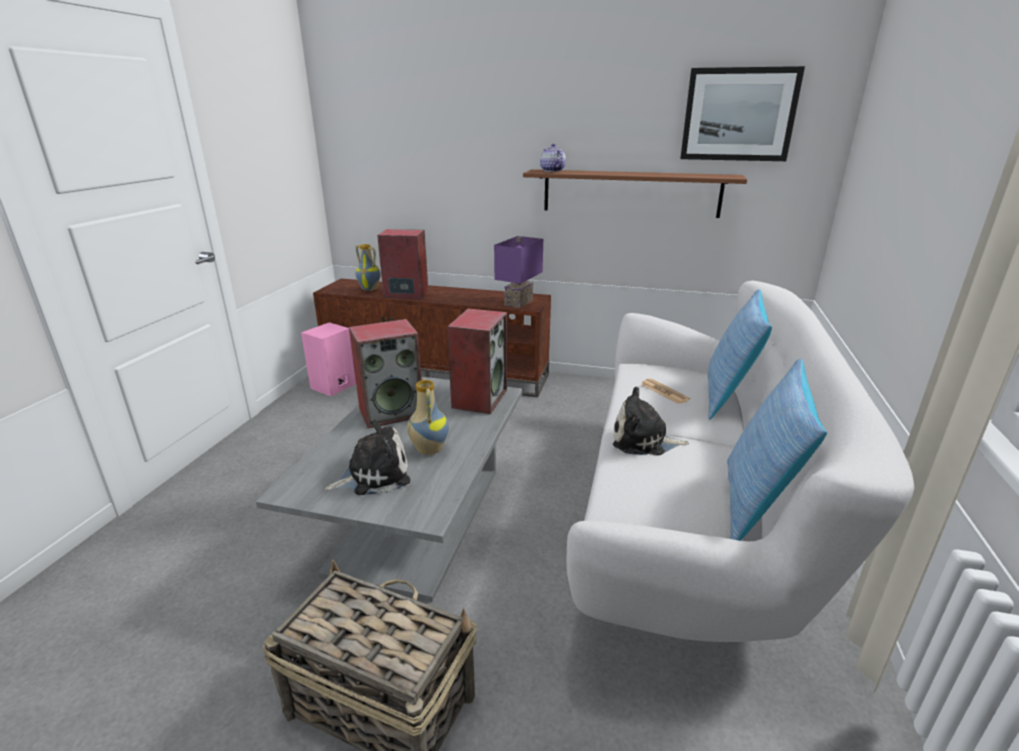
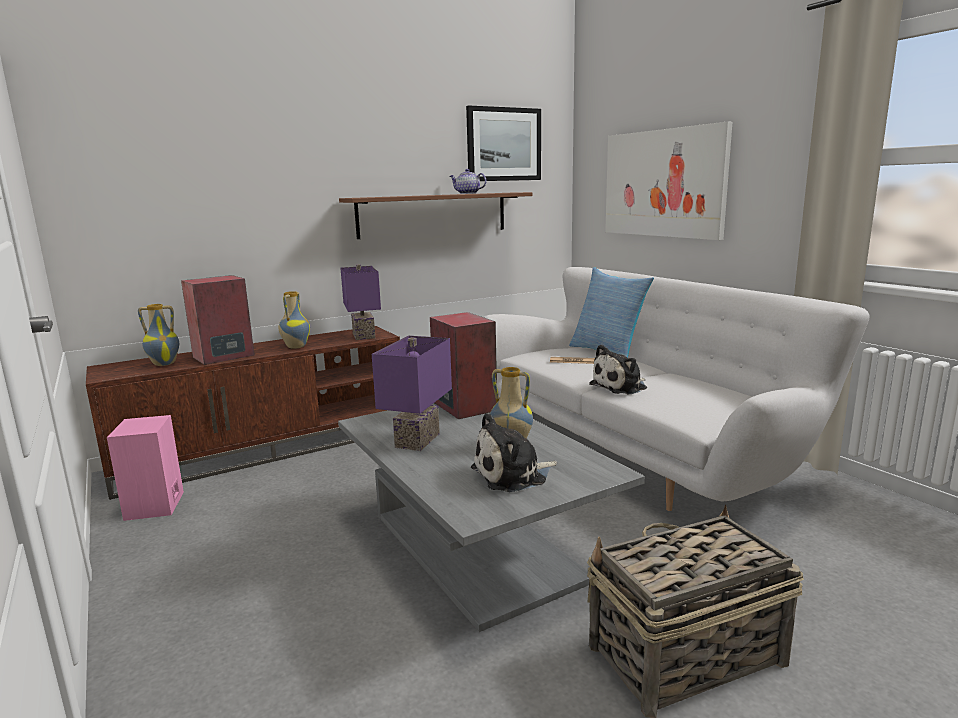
camera: 45 degrees left, 10 degrees down
plush toy [324,420,410,495] -> plush toy turned 135 degrees counterclockwise [471,413,558,492]
speaker [349,319,422,428] -> purple table lamp [372,336,452,451]
teapot [540,144,566,172] -> teapot moved to [450,169,486,194]
pillow [727,359,827,541] -> none
none -> vase [279,291,310,349]
none -> picture [605,122,732,240]

